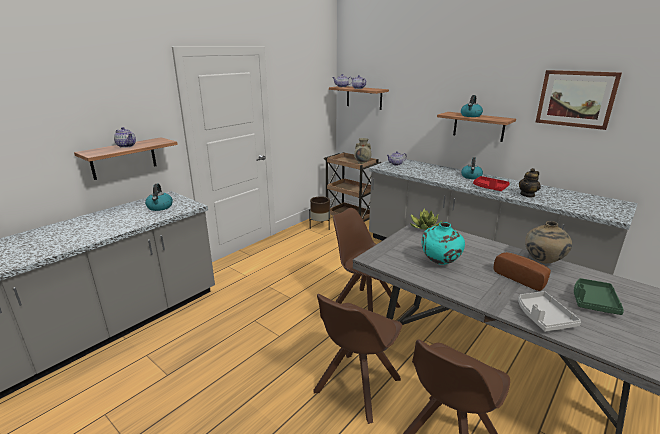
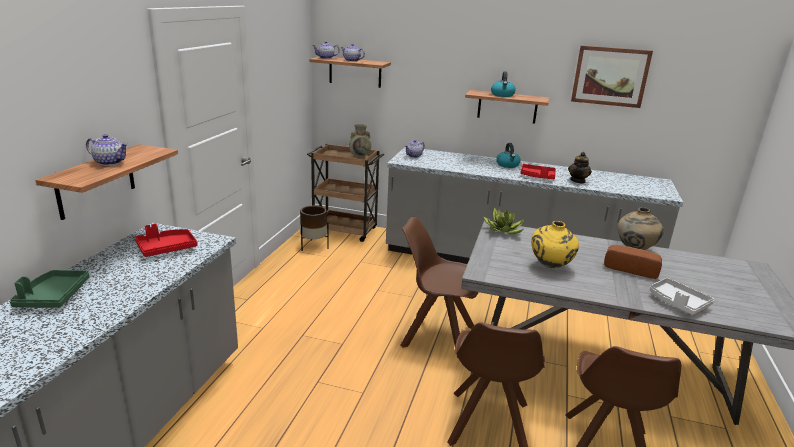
camera: 25 degrees left, 0 degrees up
kettle [145,184,173,211] -> red tray [135,224,198,257]
turquoise vase [421,222,465,265] -> yellow vase [531,221,579,268]
green tray [574,278,624,315] -> green tray moved to [10,270,89,308]

